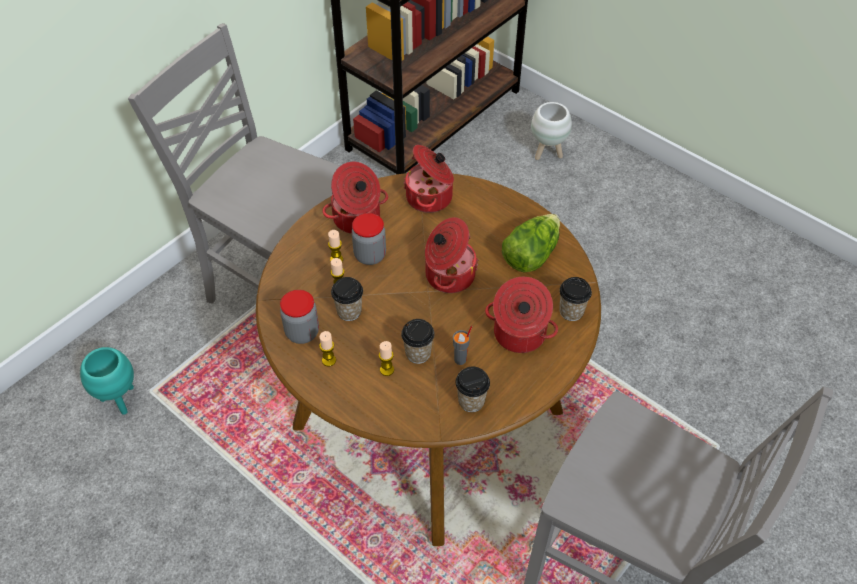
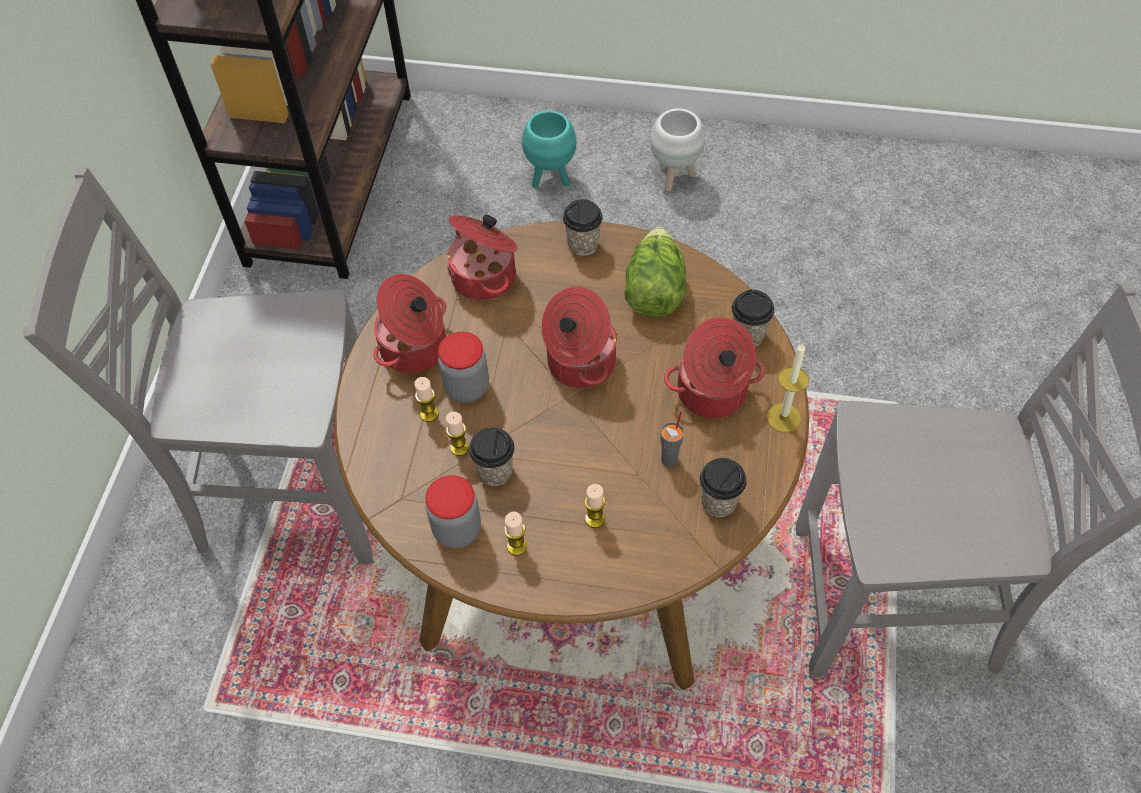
camera: 30 degrees left, 5 degrees up
turquoise planter [80,347,134,415] -> turquoise planter moved to [522,110,576,187]
cup [401,319,435,364] -> cup moved to [563,199,603,256]
white planter [531,102,572,160] -> white planter moved to [650,108,705,191]
none -> candle [767,343,809,432]

